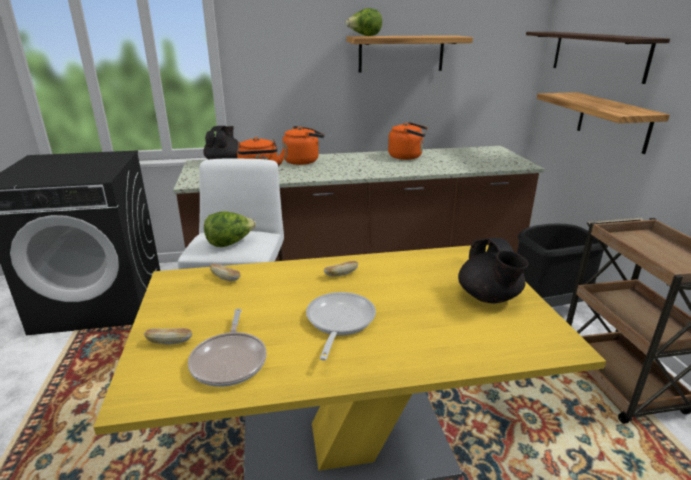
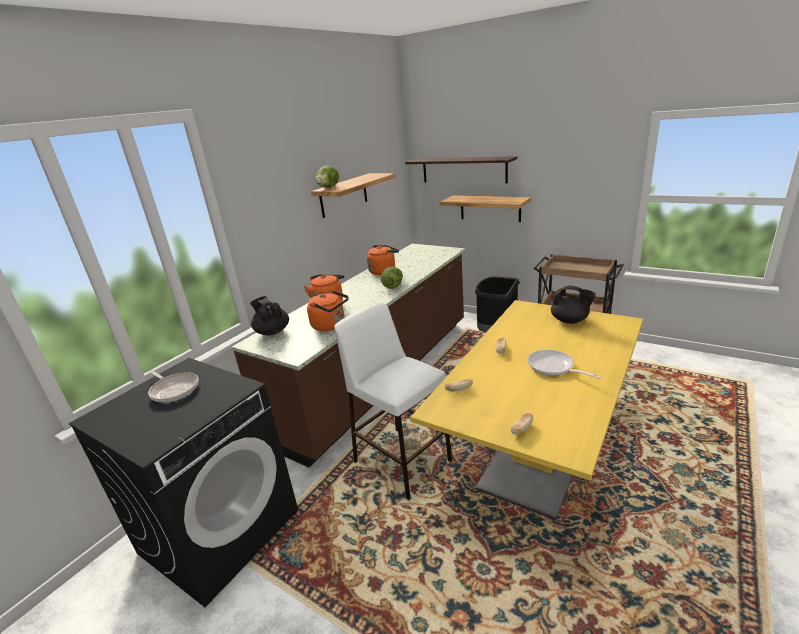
camera: 45 degrees left, 0 degrees up
frying pan [188,309,267,387] -> frying pan moved to [148,371,199,402]
lettuce [204,211,256,247] -> lettuce moved to [381,267,403,289]

